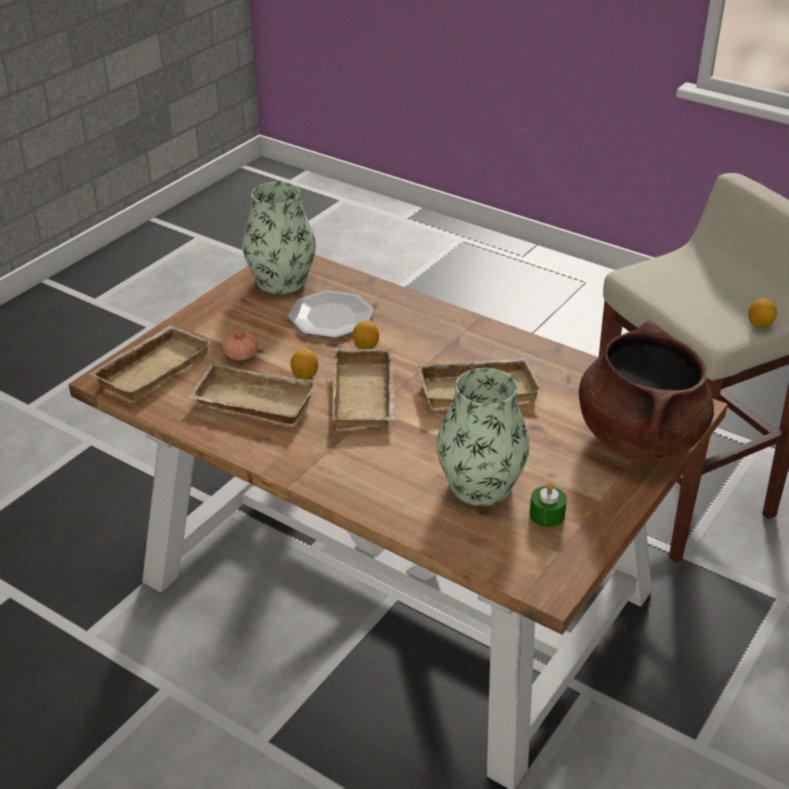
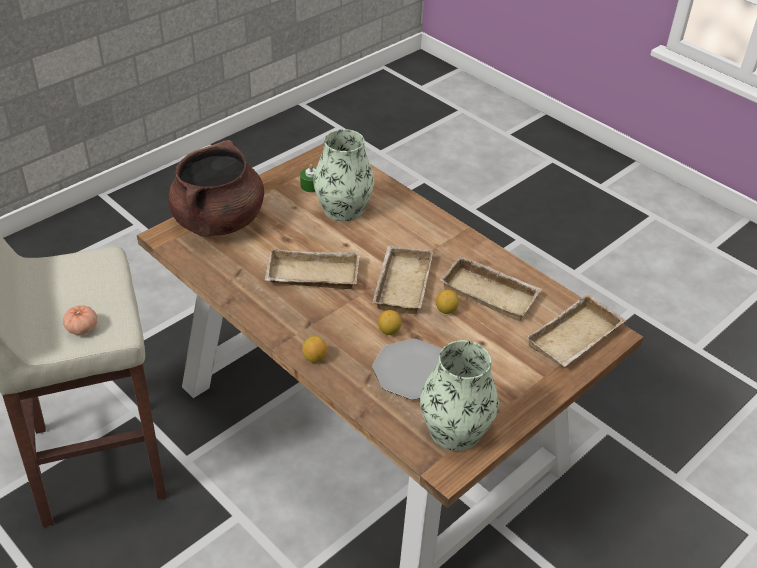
camera: 170 degrees left, 5 degrees up
tomato [222,330,258,360] -> tomato moved to [63,305,97,335]
lemon [748,299,777,328] -> lemon moved to [302,336,327,363]

